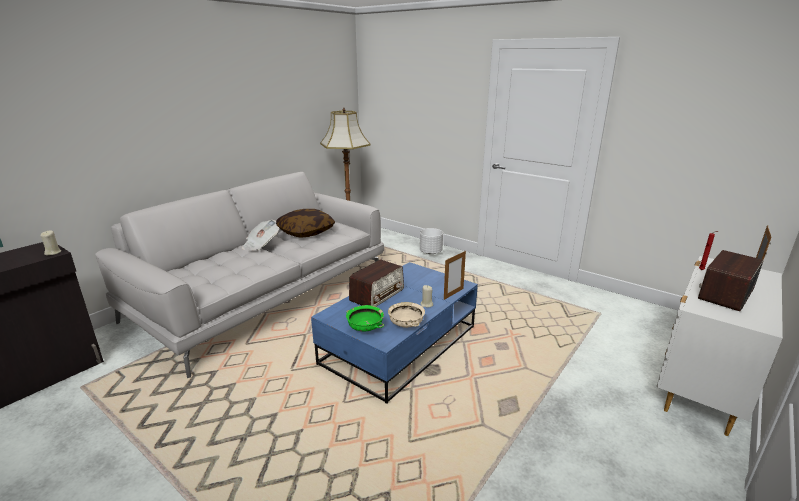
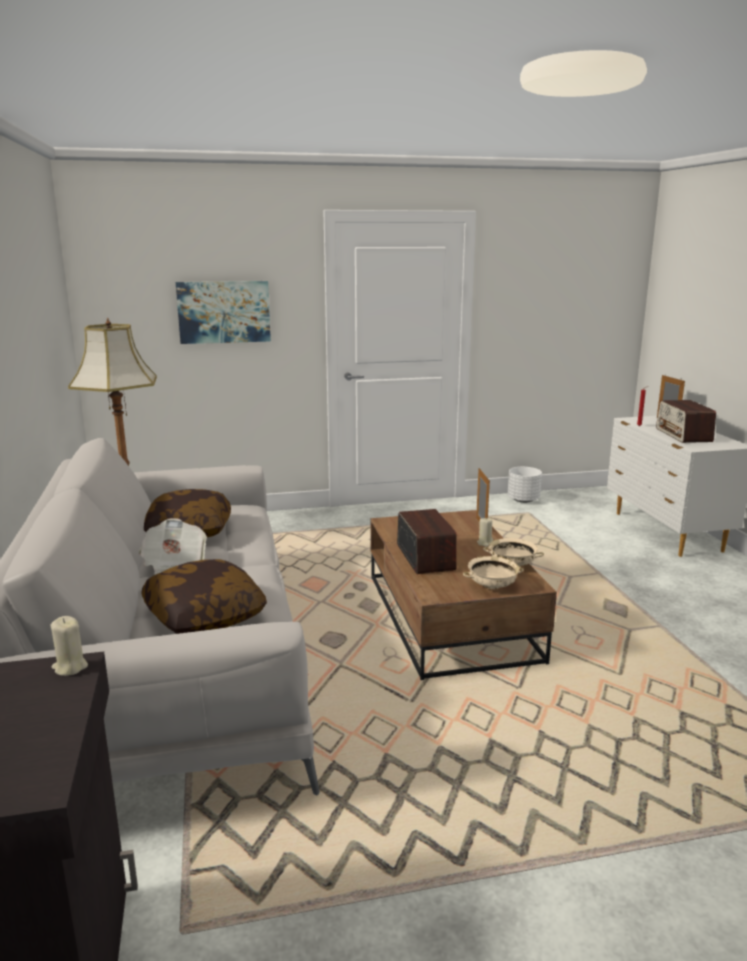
camera: 50 degrees left, 5 degrees down
blue coffee table [311,262,478,404] -> brown coffee table [371,510,557,680]
green bowl [346,305,384,331] -> beige bowl [463,556,524,589]
white planter [420,228,443,254] -> white planter moved to [507,467,542,503]
none -> pillow [141,559,267,634]
none -> picture [176,281,271,344]

